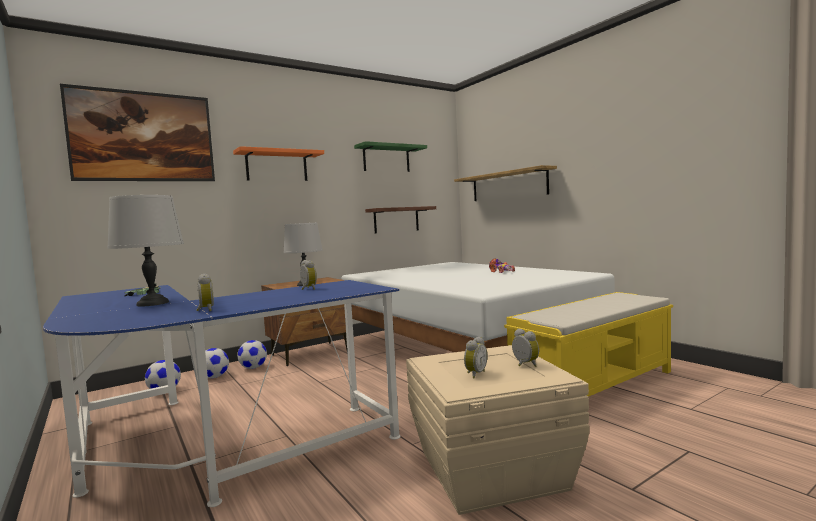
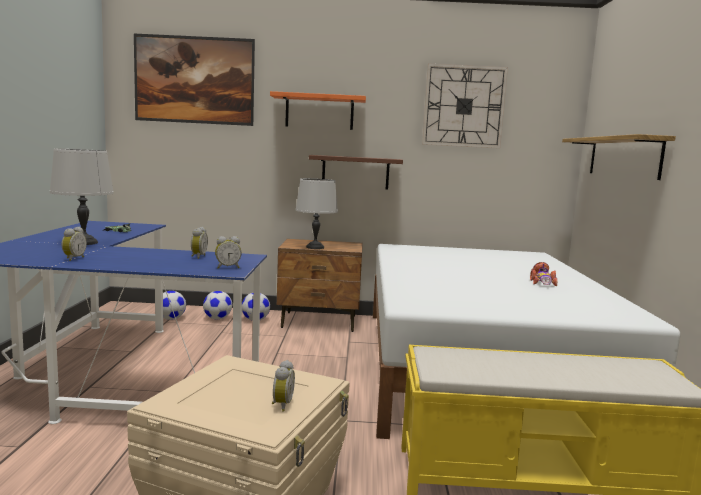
camera: 35 degrees right, 5 degrees up
green shelf [354,141,427,172] -> wall clock [422,64,508,148]
brown shelf [365,206,436,233] -> brown shelf moved to [309,155,403,190]
alarm clock [464,336,487,379] -> alarm clock moved to [215,236,242,269]

